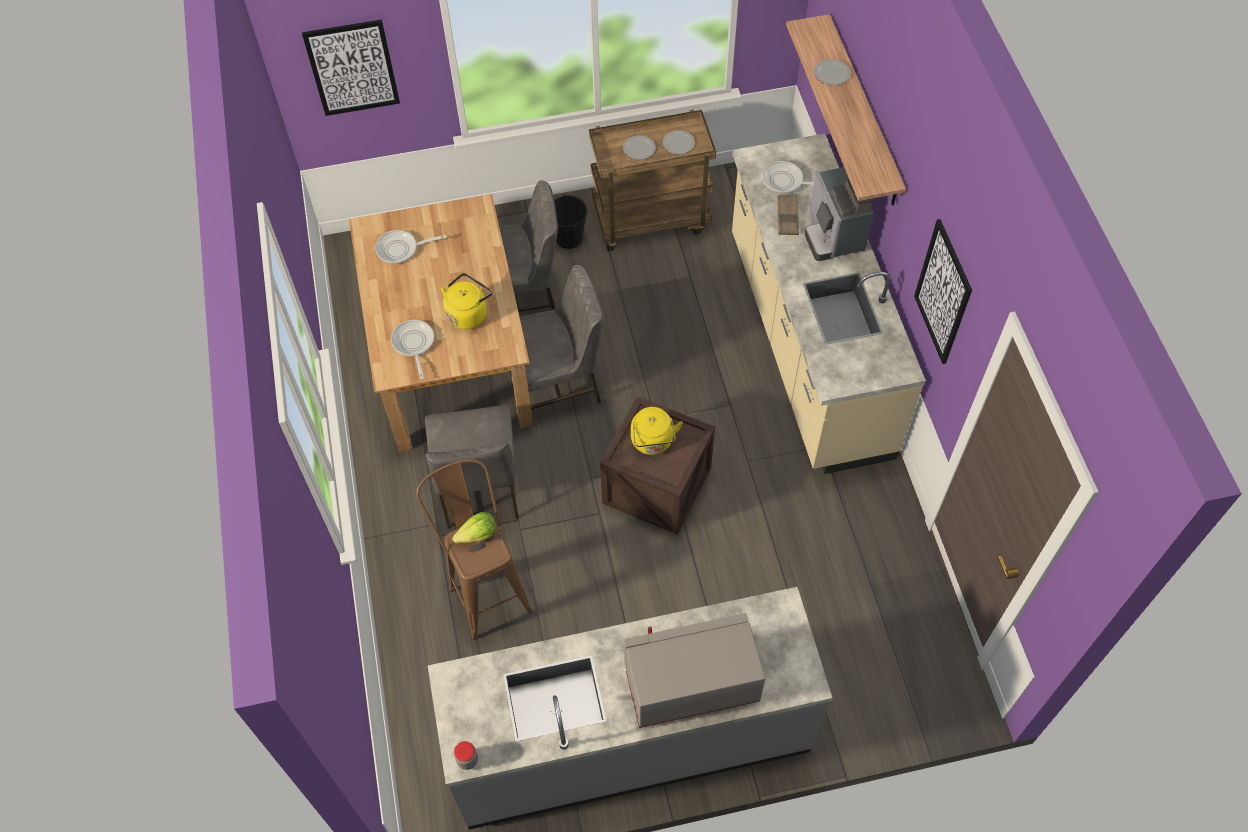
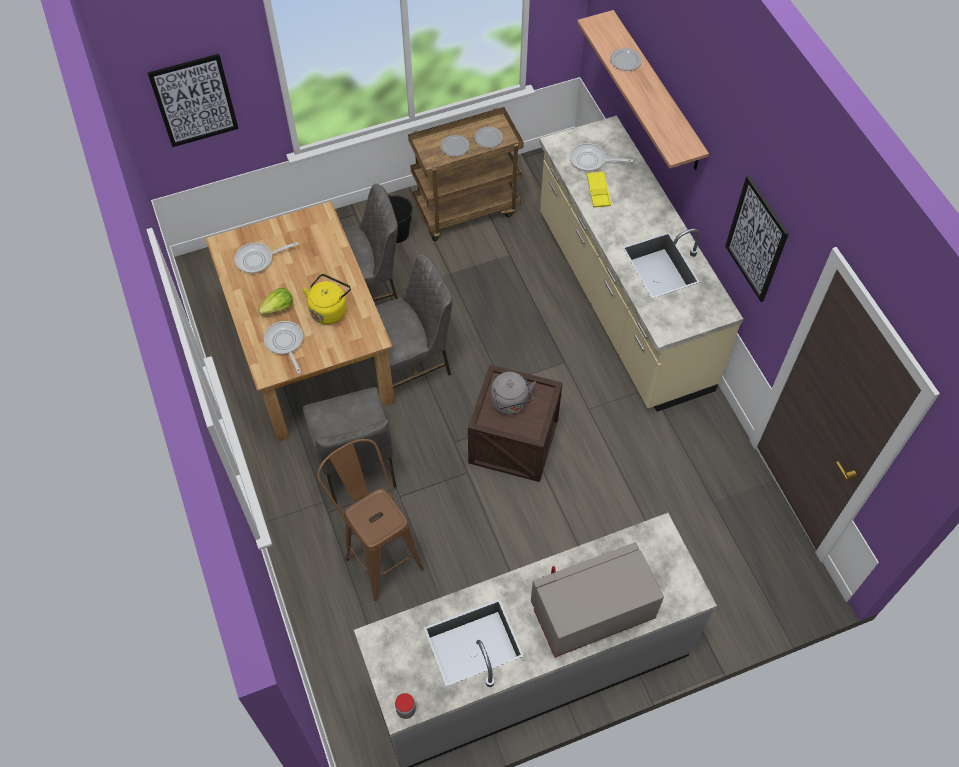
camera: 10 degrees left, 0 degrees up
lettuce [452,512,496,543] -> lettuce moved to [258,288,293,315]
yellow kettle [631,407,683,455] -> grey kettle [491,372,536,415]
brown tray [777,195,799,235] -> yellow tray [587,171,611,208]
coffee machine [805,167,874,261] -> none

